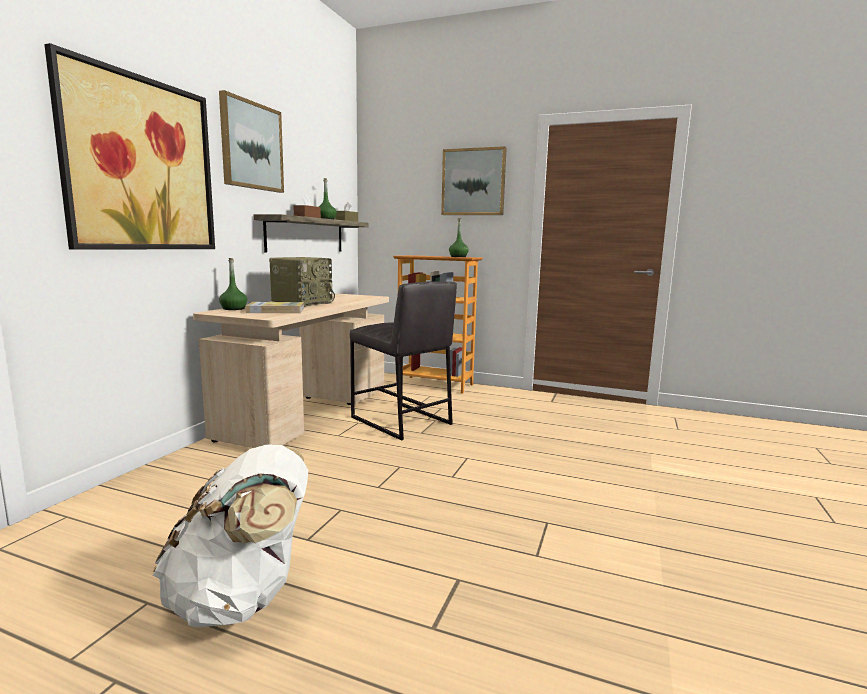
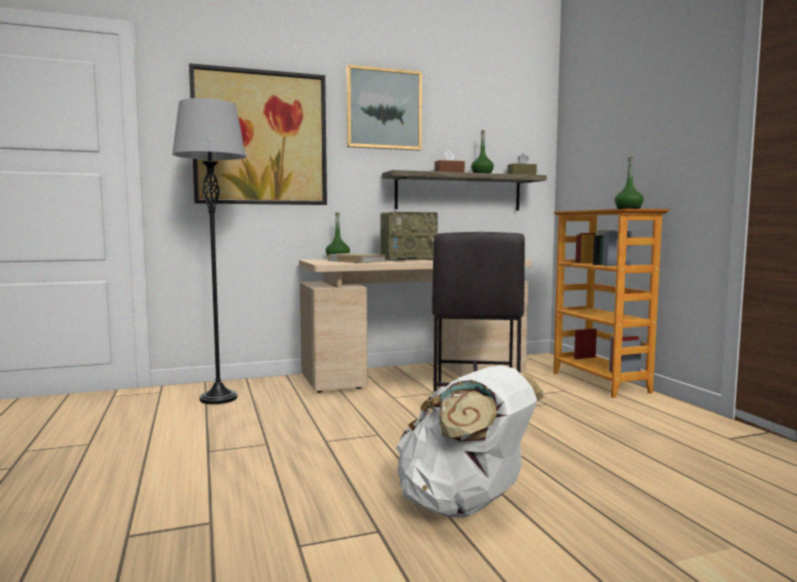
camera: 50 degrees right, 5 degrees down
white backpack [153,444,308,627] -> white backpack moved to [396,365,545,517]
picture [441,146,507,215] -> none
none -> grey floor lamp [172,98,246,404]

